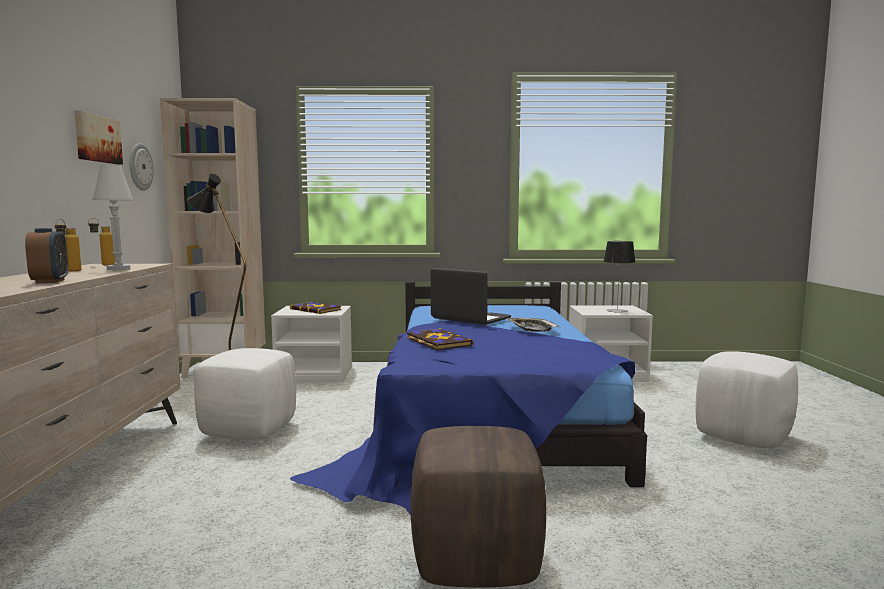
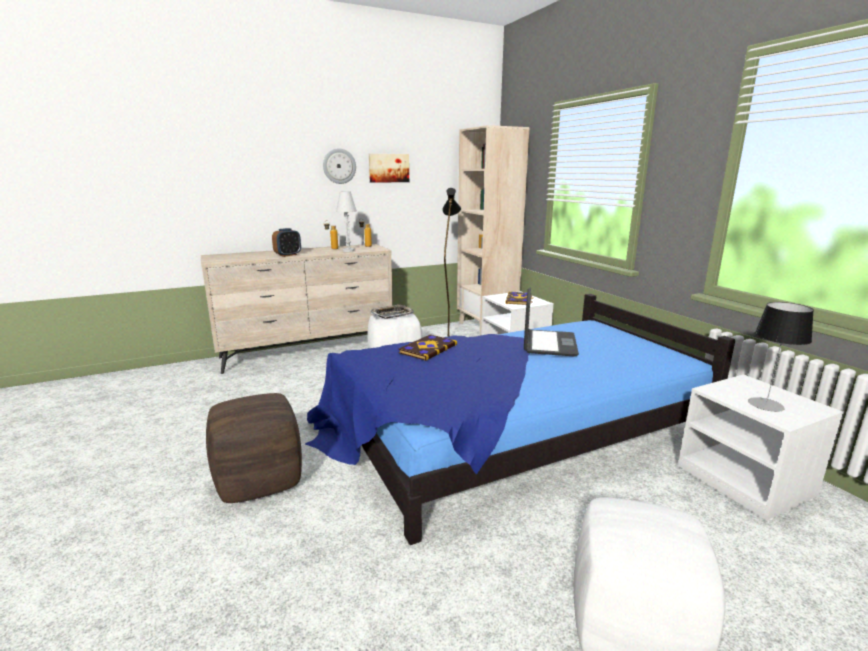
camera: 65 degrees right, 10 degrees up
wall clock [130,143,154,191] -> wall clock moved to [323,148,356,184]
tray [506,318,560,332] -> tray moved to [370,304,414,319]

